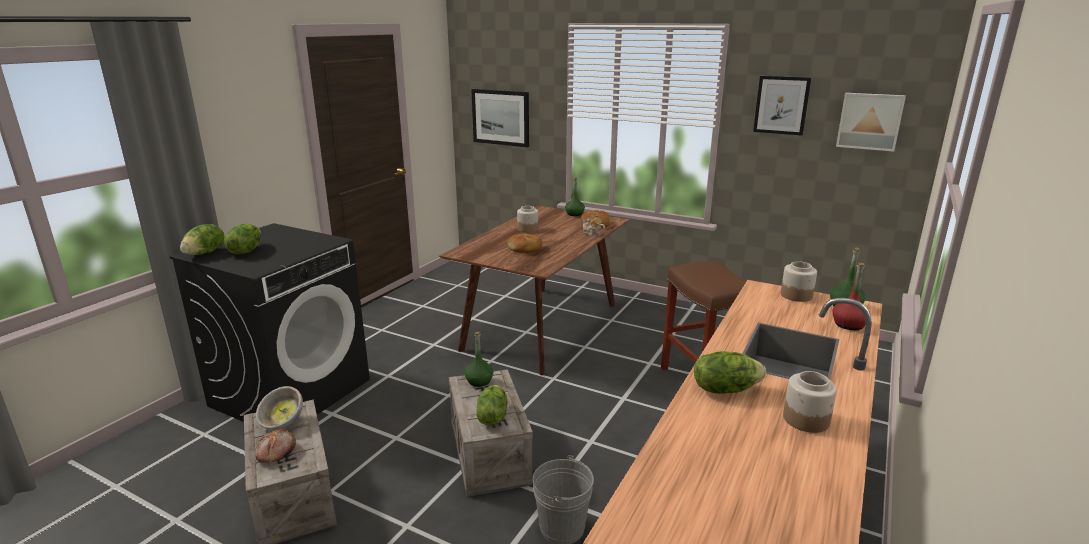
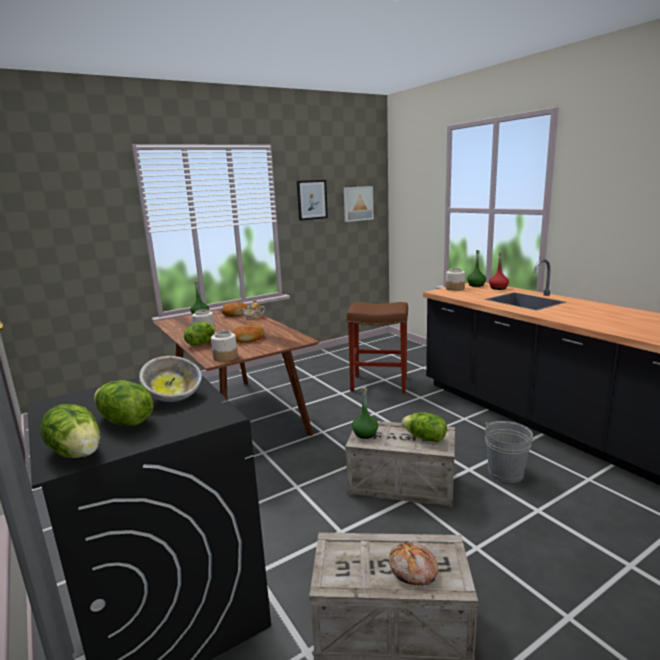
camera: 60 degrees left, 5 degrees down
bowl [256,386,303,430] -> bowl moved to [139,356,202,402]
picture [471,89,529,147] -> none
lettuce [694,351,766,394] -> lettuce moved to [184,322,215,346]
jar [783,371,837,433] -> jar moved to [211,330,238,362]

